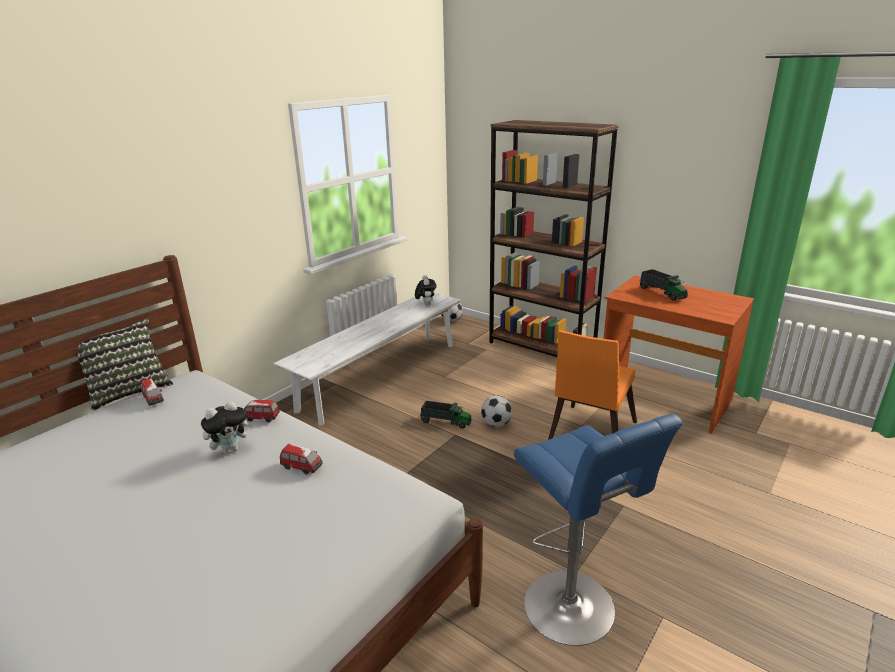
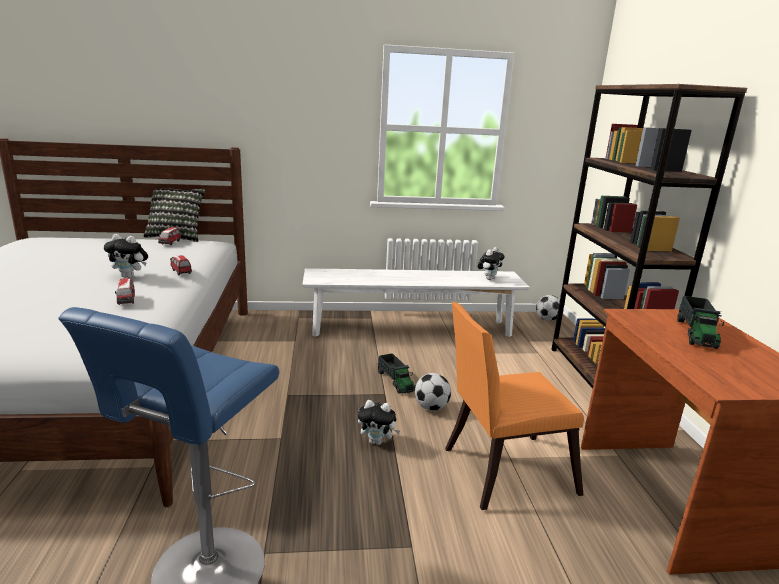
camera: 45 degrees right, 5 degrees down
none -> plush toy [358,400,400,445]

